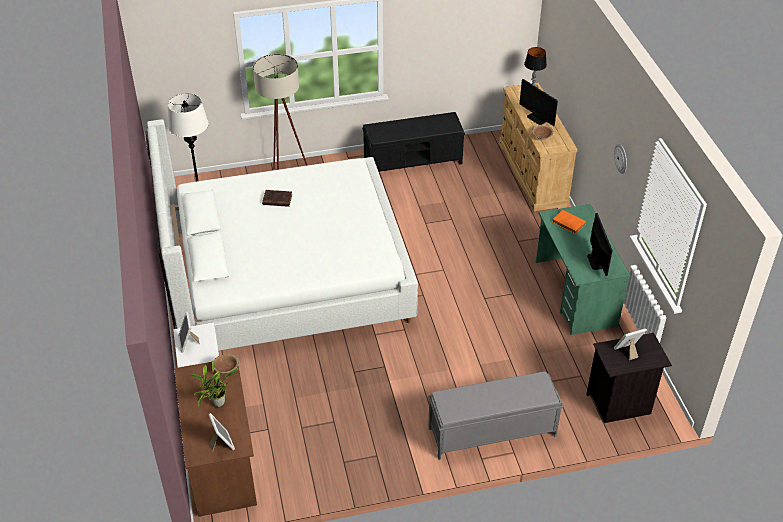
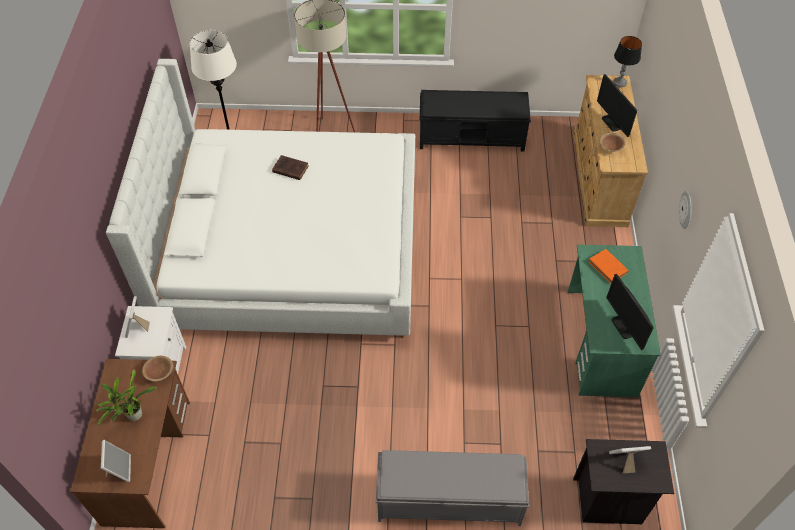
camera: 15 degrees right, 10 degrees up
monitor [587,213,612,276] -> monitor turned 150 degrees clockwise [606,274,654,350]

